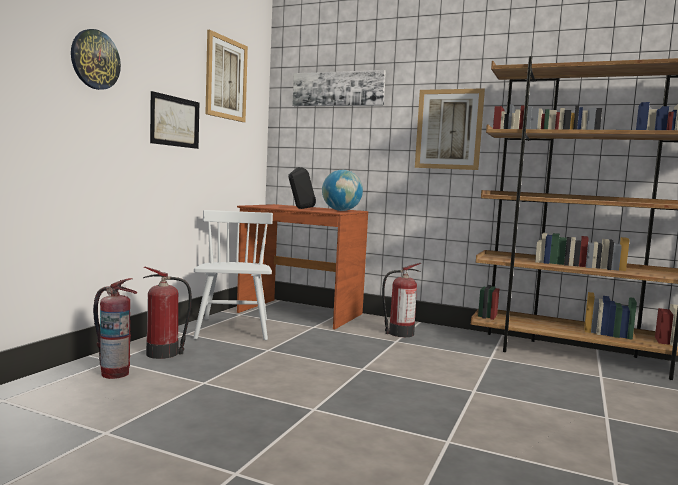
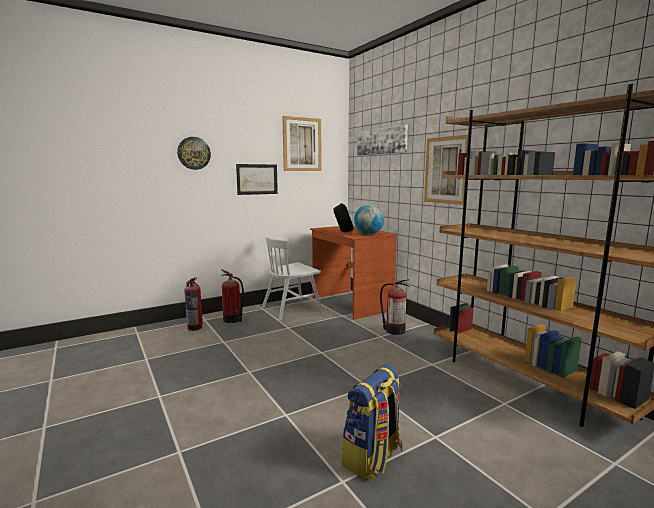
camera: 35 degrees right, 5 degrees up
white chair [193,210,273,340] -> white chair turned 150 degrees counterclockwise [262,235,323,321]
none -> backpack [342,364,403,481]

